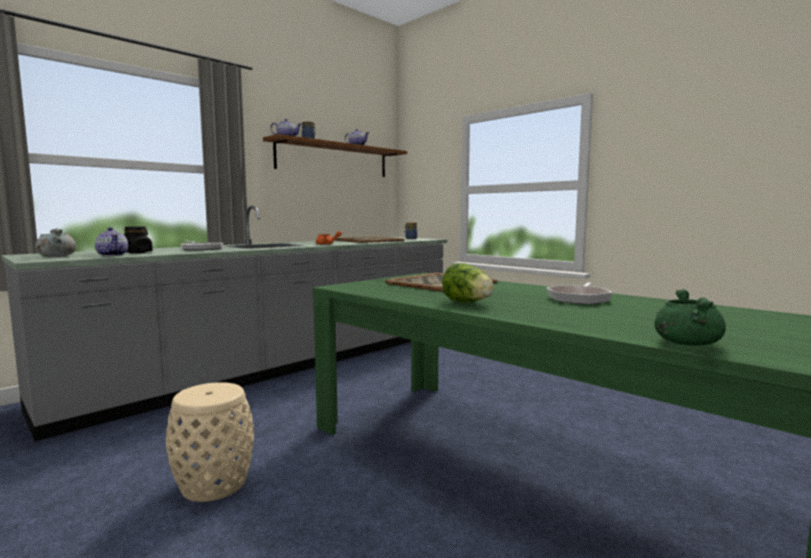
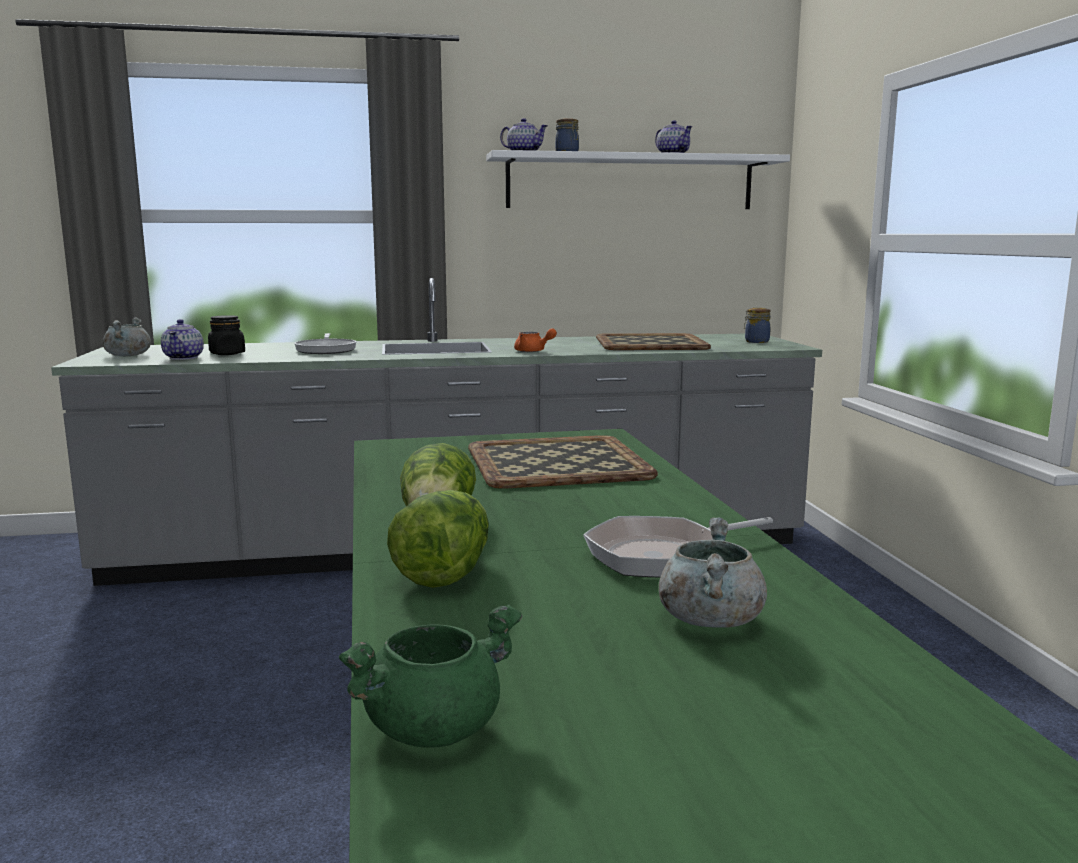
camera: 35 degrees right, 5 degrees up
beige stool [166,382,254,502] -> none
brown shelf [263,134,407,177] -> white shelf [486,150,790,209]
none -> lettuce [387,490,489,588]
none -> grey cooking pot [659,517,767,628]

